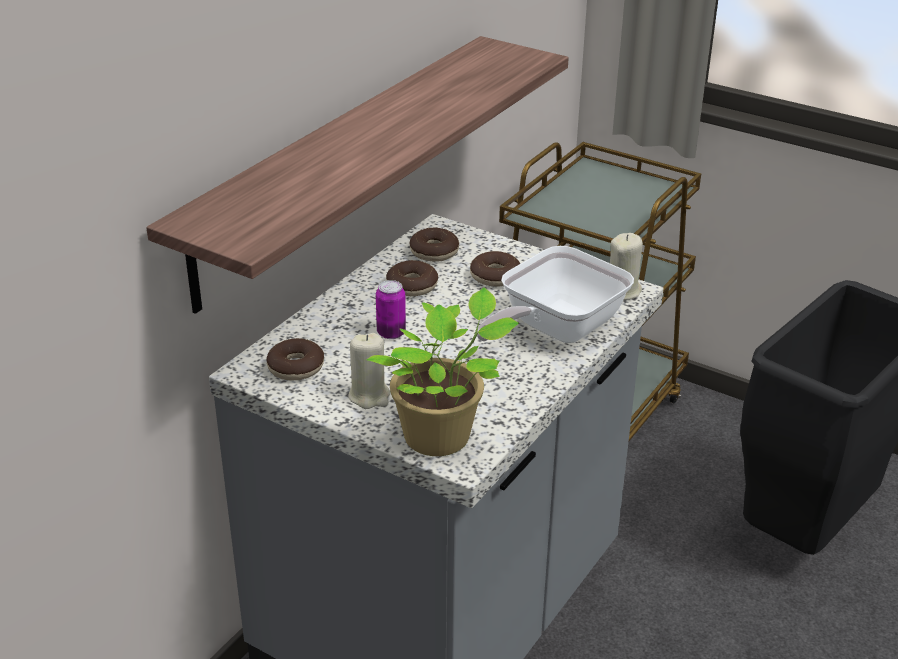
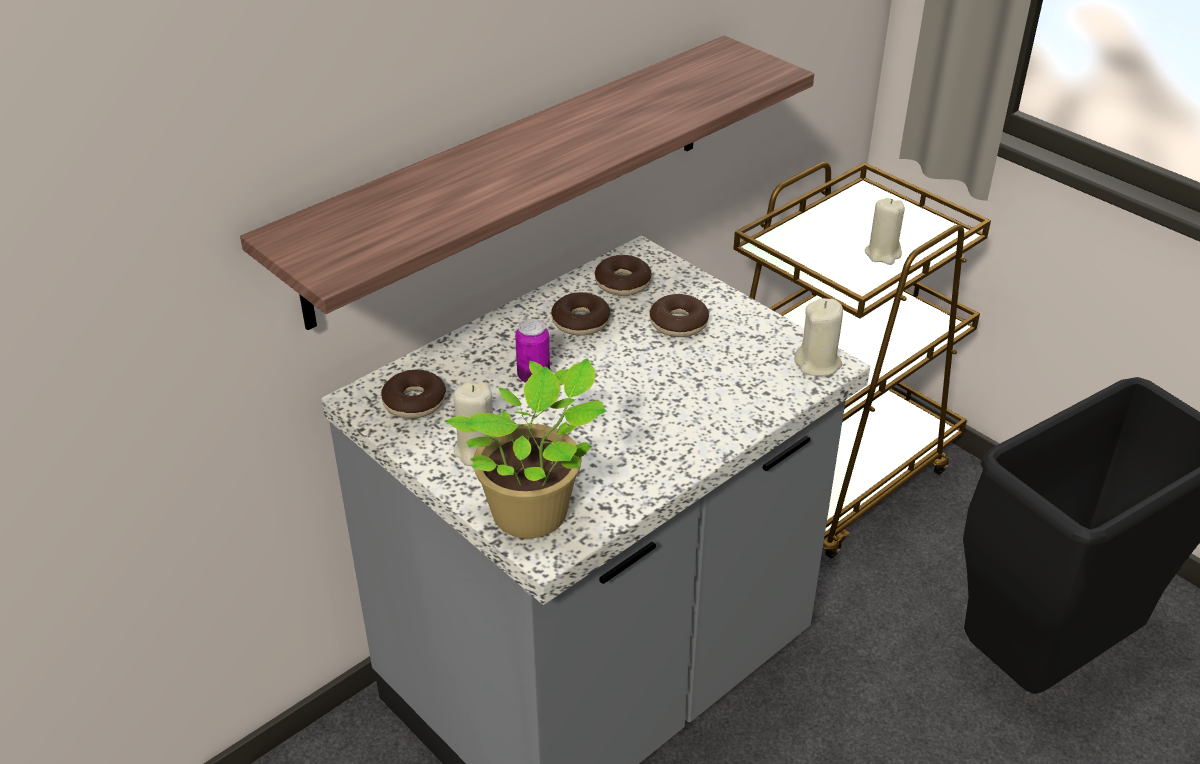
camera: 15 degrees right, 5 degrees up
frying pan [477,246,634,343] -> none
none -> beige candle [865,198,905,265]

